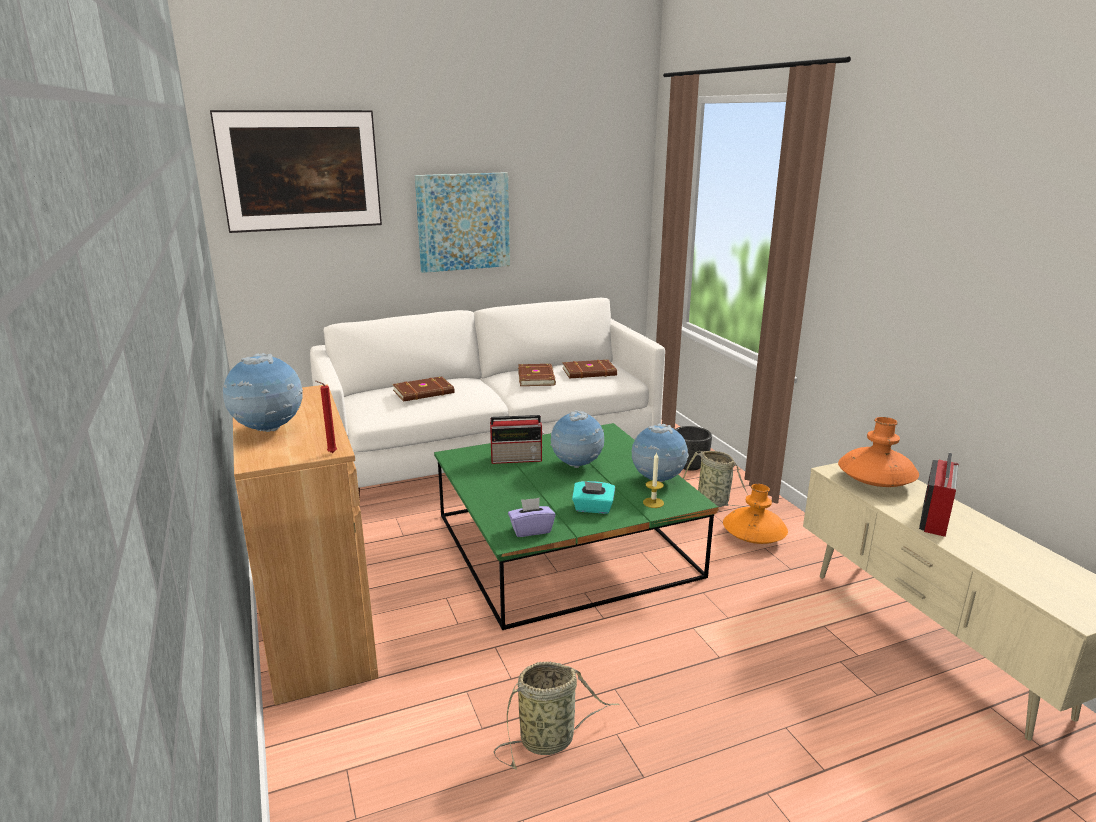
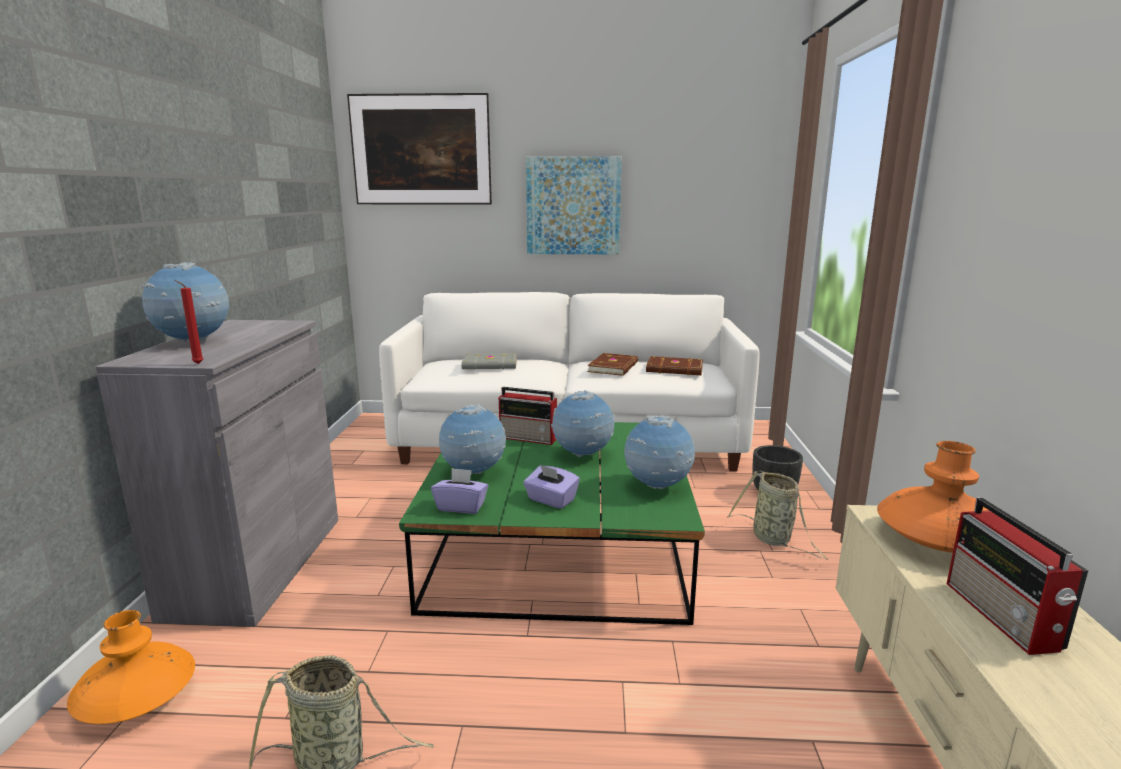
camera: 25 degrees right, 5 degrees down
brown cabinet [233,384,379,705] -> grey cabinet [96,320,338,627]
brown book [393,376,454,402] -> grey book [461,353,517,370]
turquoise tissue box [572,481,615,514] -> purple tissue box [523,464,580,509]
candle [643,452,664,508] -> none
orange vase [723,484,788,544] -> orange vase moved to [67,610,195,724]
radio [919,453,959,537] -> radio turned 120 degrees clockwise [947,497,1088,655]
none -> globe [439,404,506,474]

